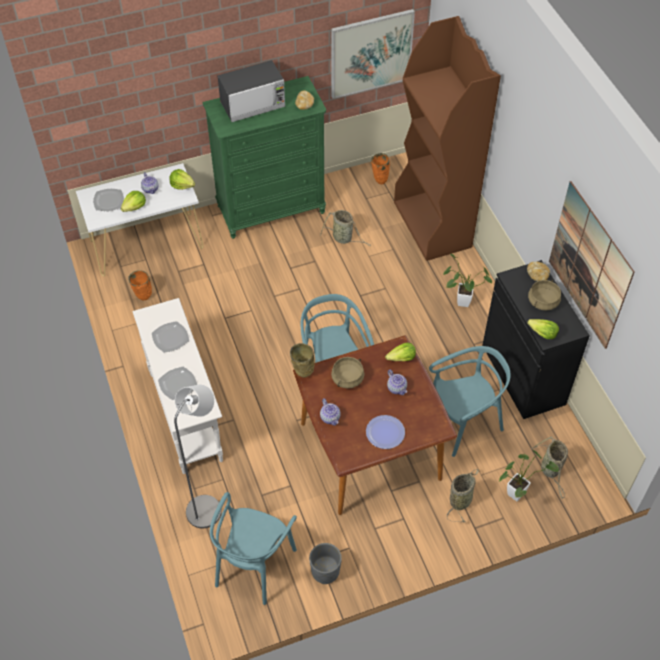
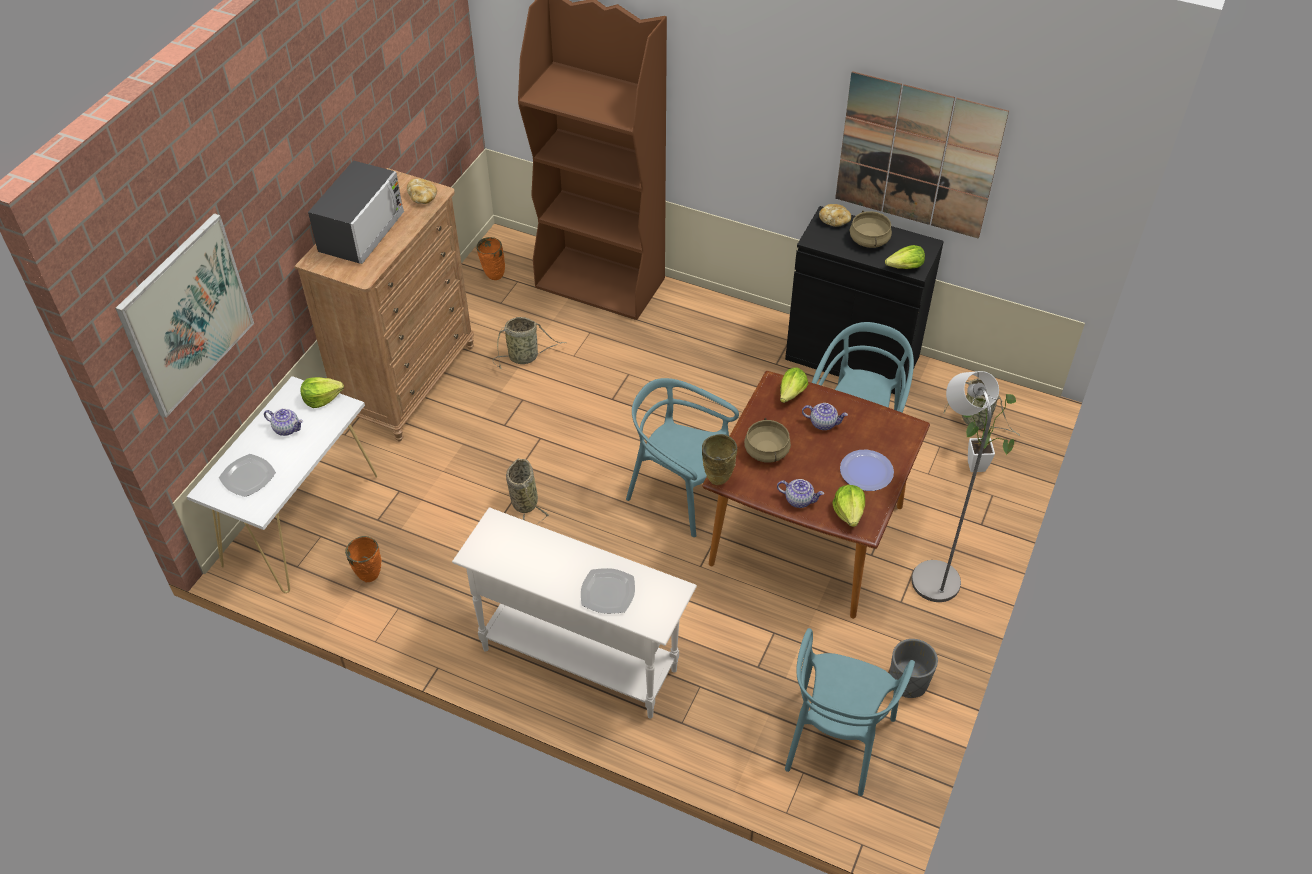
camera: 45 degrees left, 5 degrees down
lettuce [121,191,146,212] -> lettuce moved to [833,485,865,527]
plate [152,321,189,353] -> none
grey floor lamp [174,385,222,528] -> grey floor lamp moved to [911,371,999,602]
green dresser [202,76,326,239] -> brown dresser [294,168,474,441]
turquoise chair [210,492,297,605] -> turquoise chair turned 45 degrees clockwise [785,628,915,796]
picture [331,9,415,99] -> picture moved to [115,213,254,418]
potted plant [443,253,492,307] -> none
basket [447,469,479,522] -> basket moved to [506,458,550,525]

